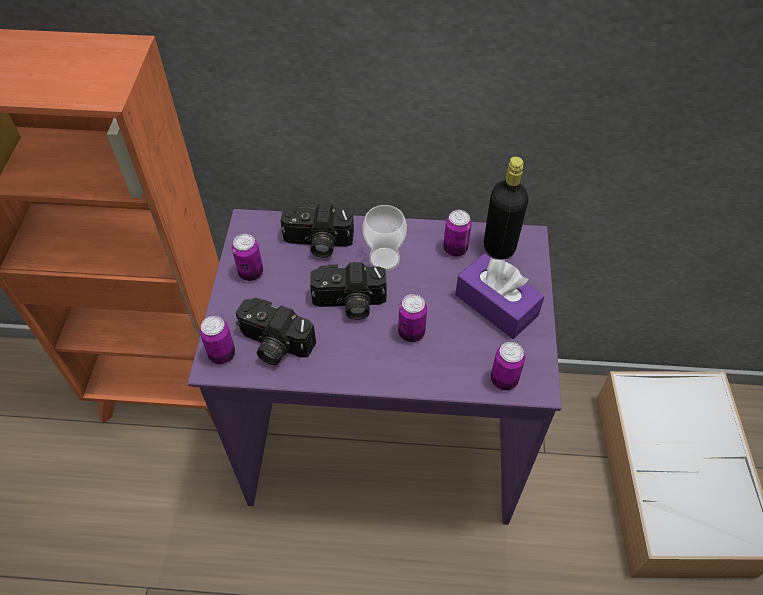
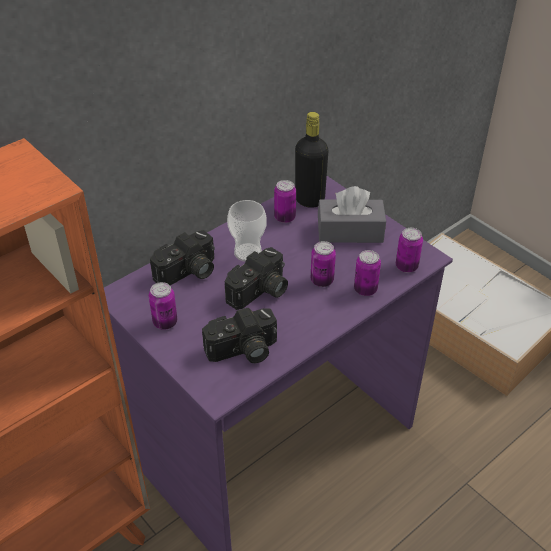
camera: 45 degrees left, 10 degrees down
can [200,316,235,364] -> can moved to [354,250,381,296]
purple tissue box [455,253,544,339] -> grey tissue box [318,186,386,243]

